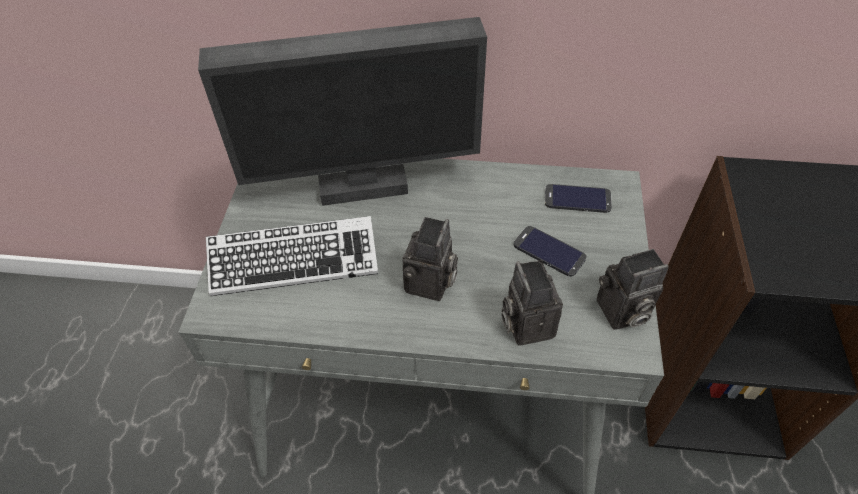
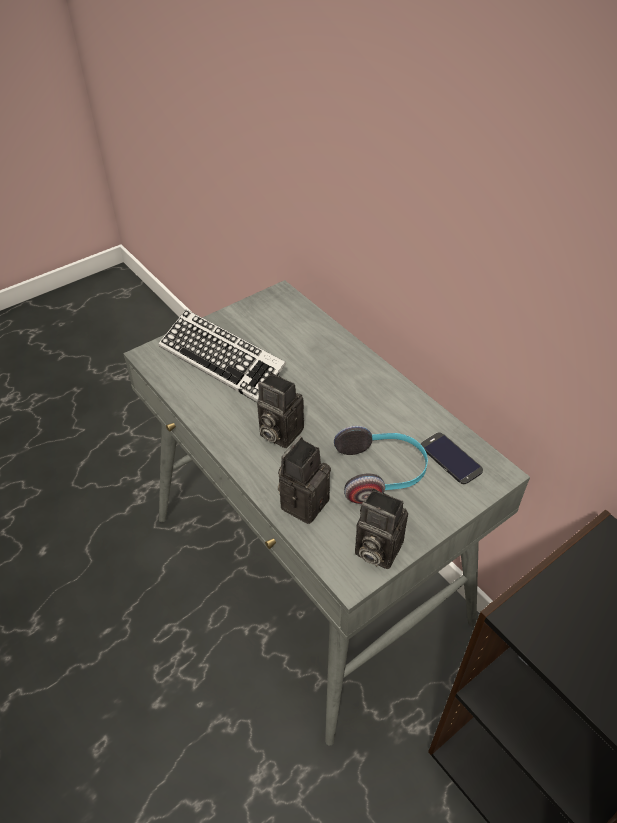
camera: 45 degrees right, 5 degrees down
monitor [198,17,487,206] -> none
camera [402,217,458,301] -> camera turned 60 degrees clockwise [257,373,304,448]
phone [514,226,586,277] -> headphones [334,426,428,504]

